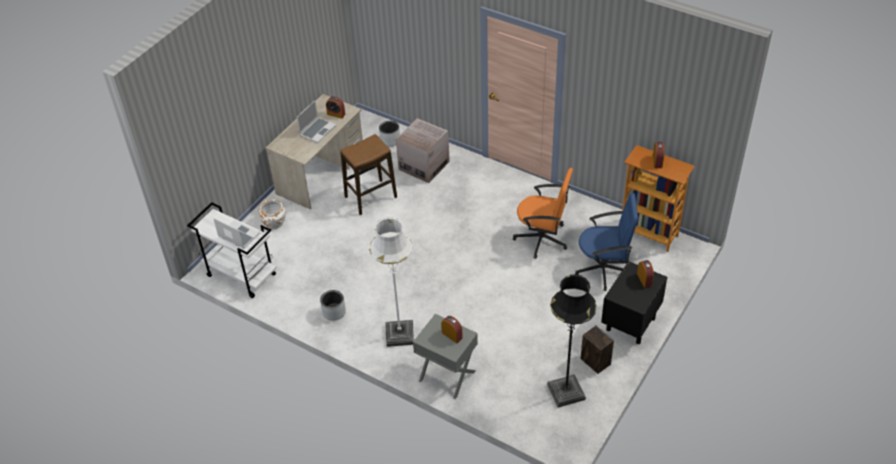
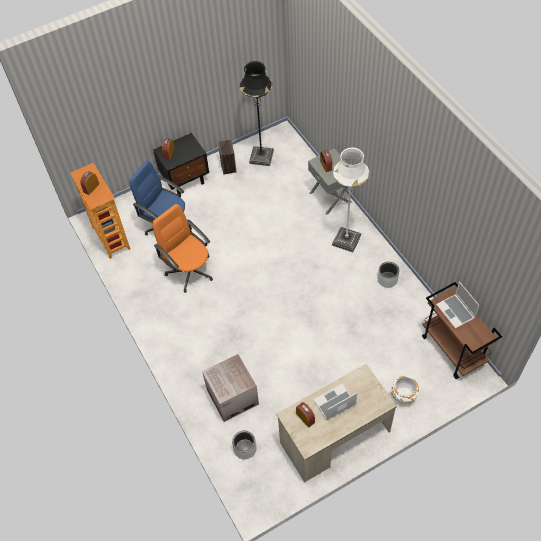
camera: 150 degrees left, 10 degrees up
white cart [187,202,277,298] -> brown cart [422,282,502,379]
stool [340,134,397,215] -> none

